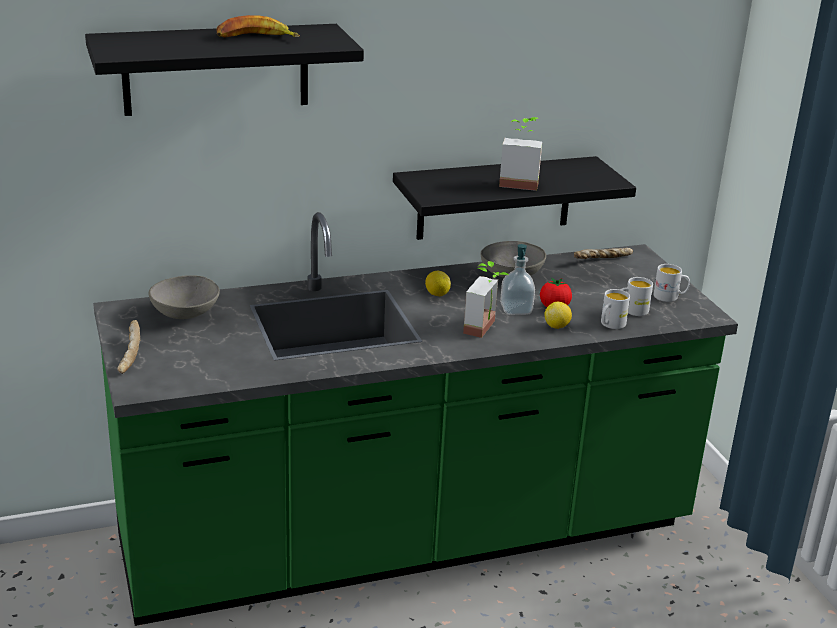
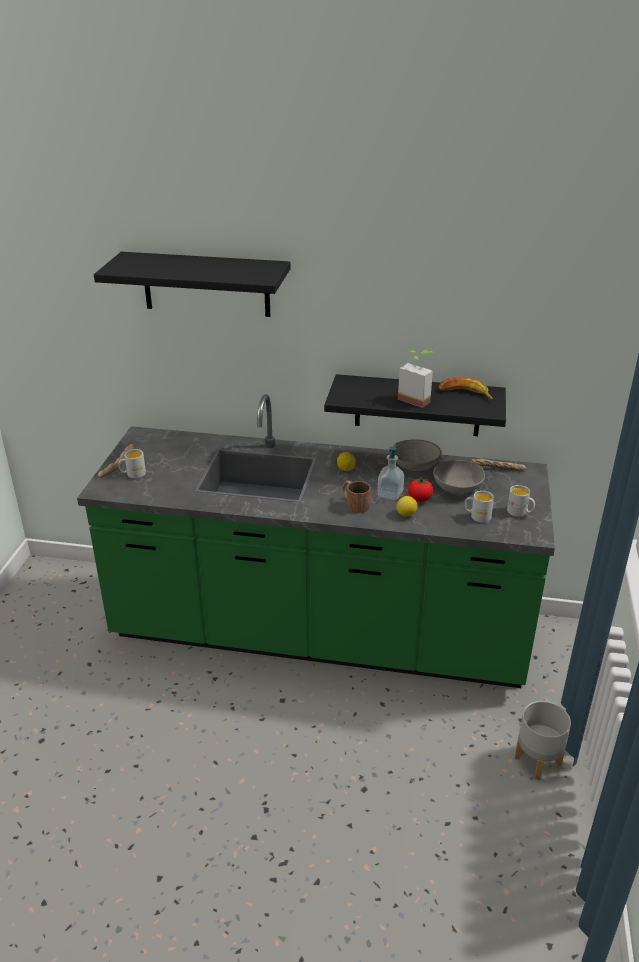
camera: 30 degrees right, 5 degrees up
grey bowl [148,275,220,319] -> grey bowl moved to [433,460,485,494]
banana [216,15,300,38] -> banana moved to [438,377,493,399]
potted plant [463,261,509,338] -> brown mug [342,481,371,513]
white mug [601,289,630,329] -> white mug moved to [118,449,146,479]
none -> grey planter [515,701,571,780]

